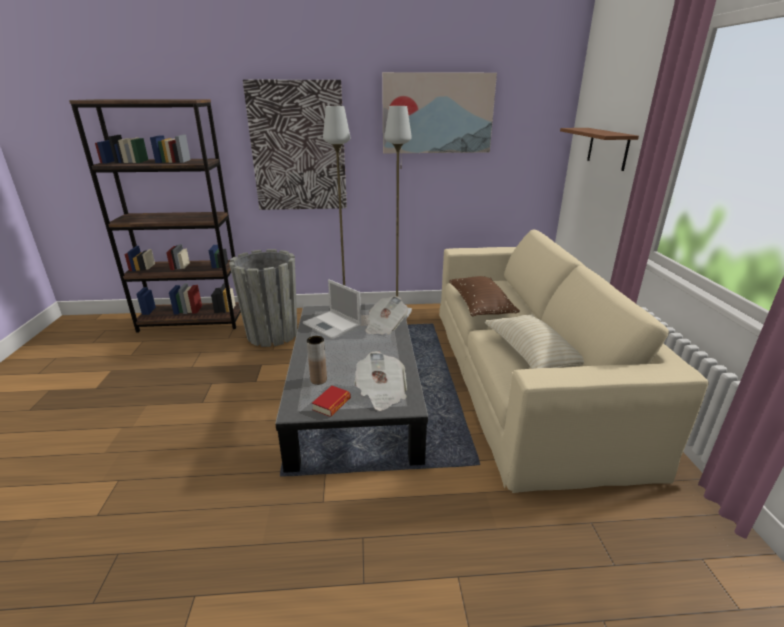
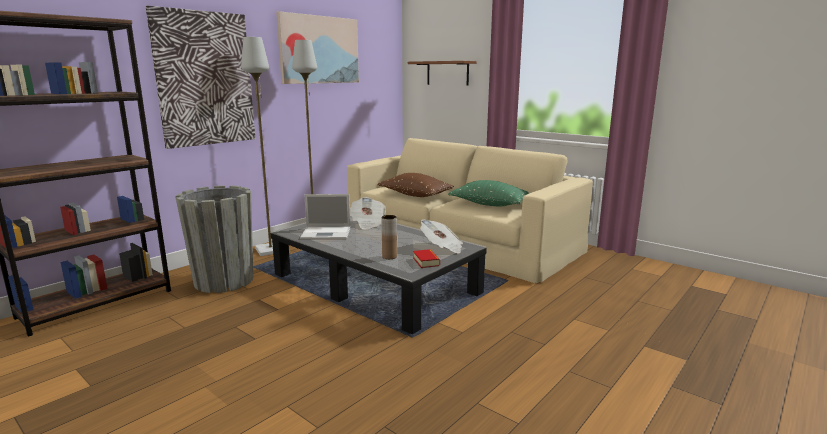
camera: 45 degrees left, 10 degrees down
beige pillow [485,315,584,369] -> green pillow [448,180,529,206]

